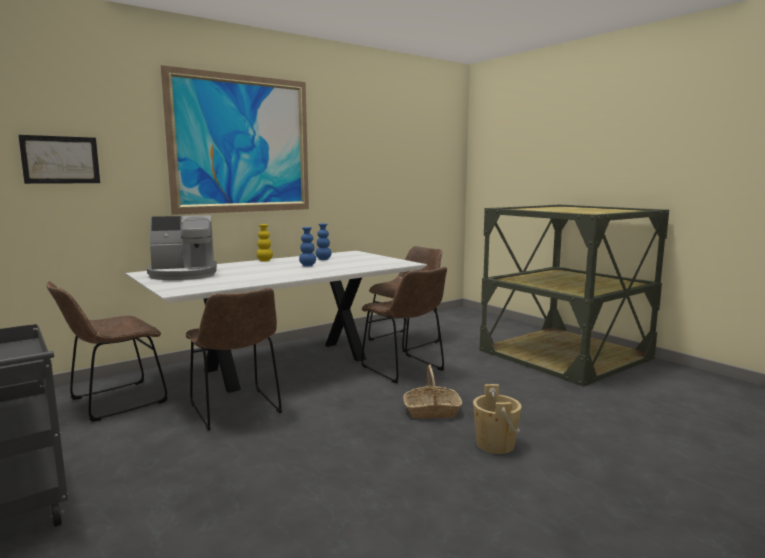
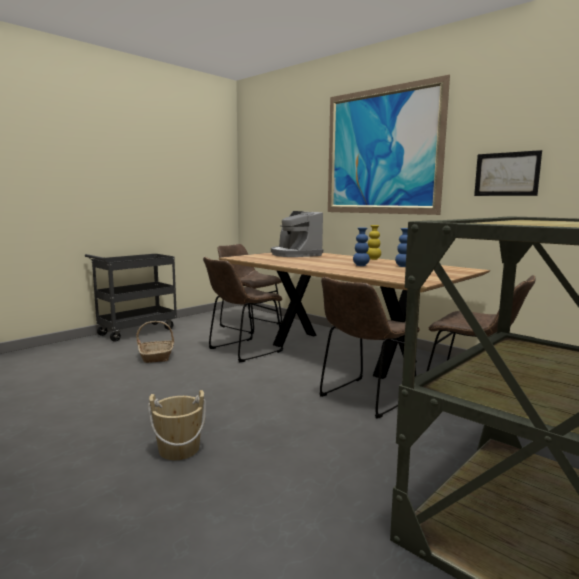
camera: 80 degrees right, 0 degrees up
picture [18,135,100,184] -> picture moved to [474,150,542,196]
white dining table [125,251,427,393] -> brown dining table [219,252,490,379]
basket [403,365,462,418] -> basket moved to [136,321,174,363]

